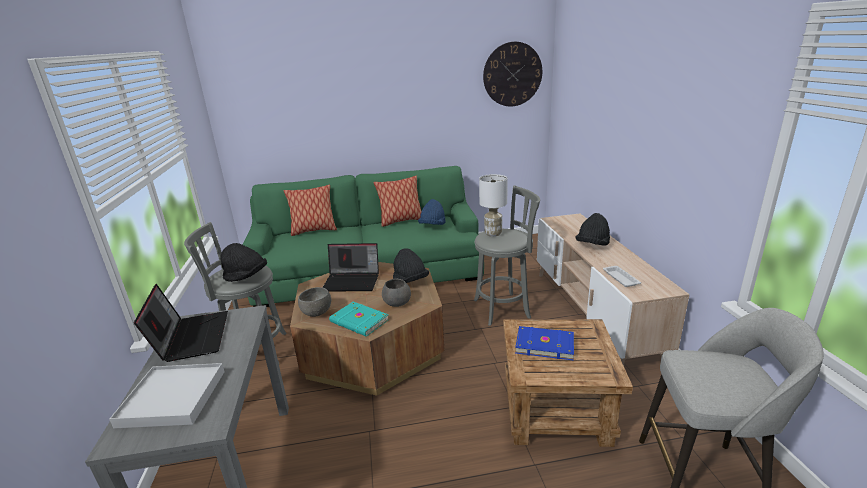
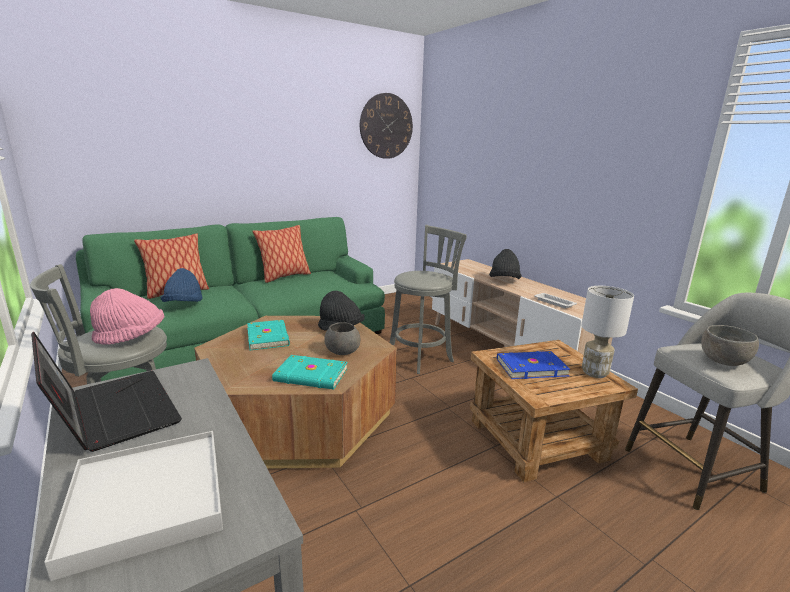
camera: 25 degrees left, 5 degrees down
black hat [221,243,267,282] -> pink hat [90,288,165,345]
grey bowl [298,287,331,317] -> grey bowl moved to [701,325,759,366]
laptop [322,243,379,291] -> turquoise book [247,320,290,350]
blue hat [418,199,446,225] -> blue hat moved to [160,268,203,302]
white table lamp [479,174,508,237] -> white table lamp moved to [581,286,634,378]

